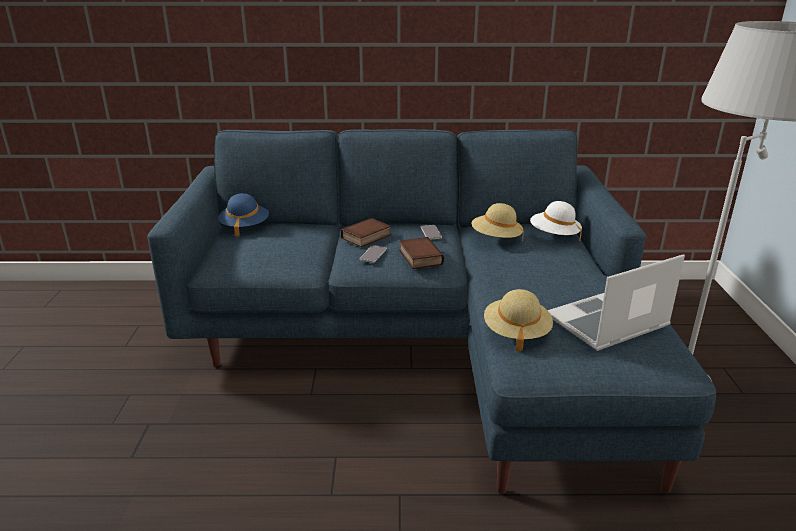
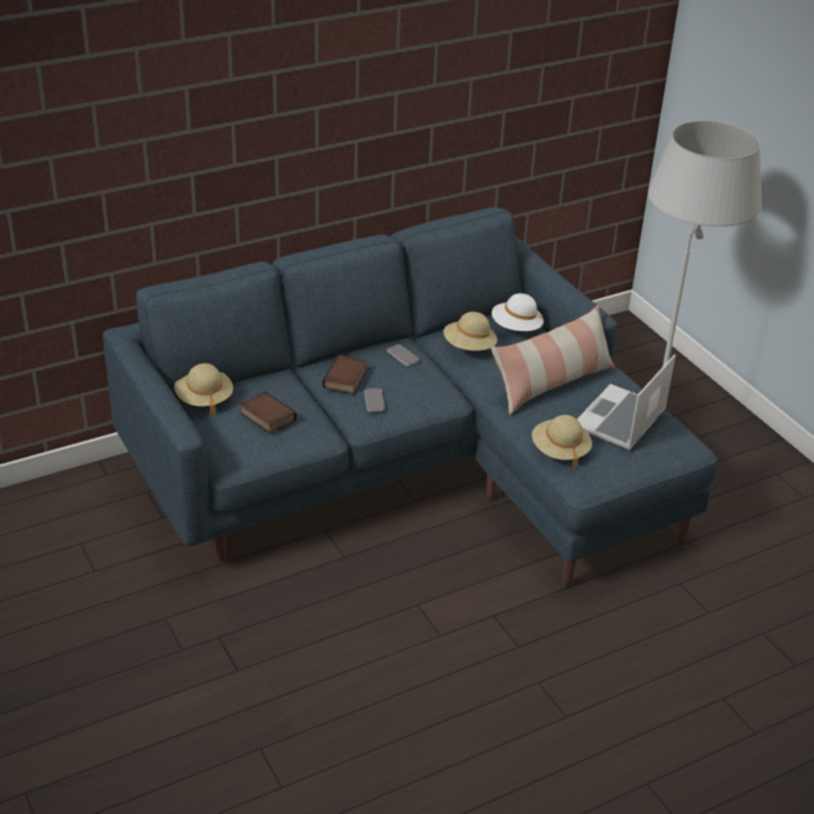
camera: 30 degrees left, 10 degrees up
blue hat [218,193,269,237] -> beige hat [174,363,233,415]
book [399,237,444,269] -> book moved to [240,391,297,434]
none -> pillow [491,305,615,415]

